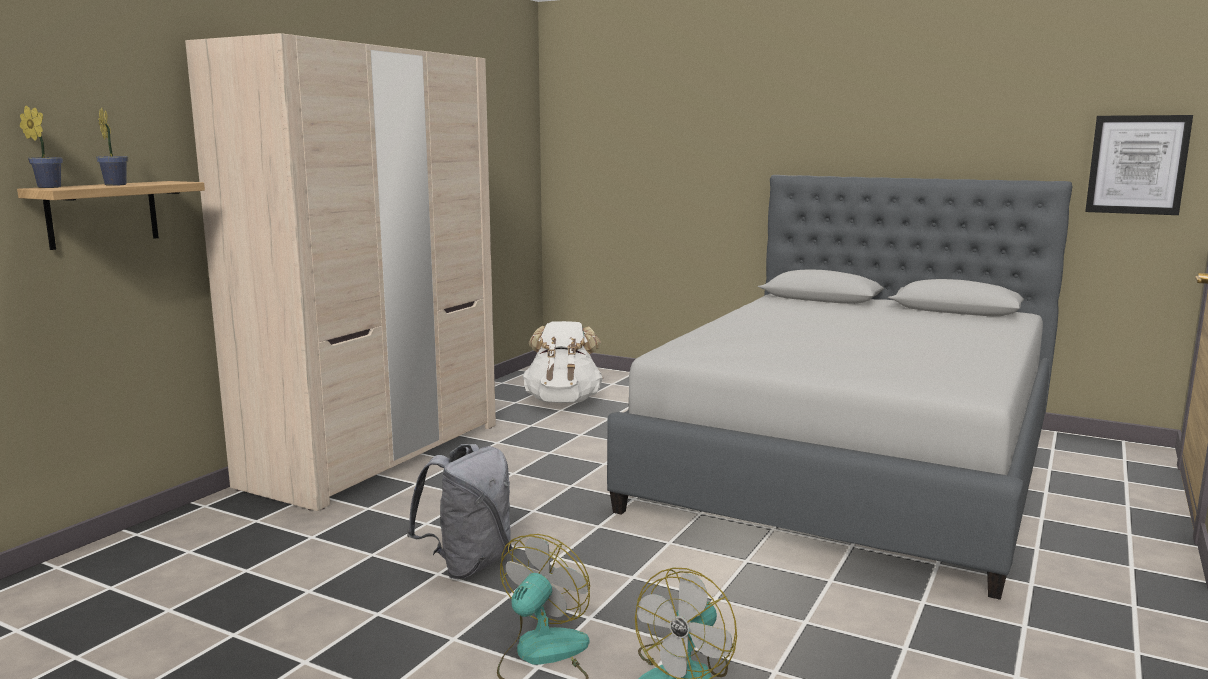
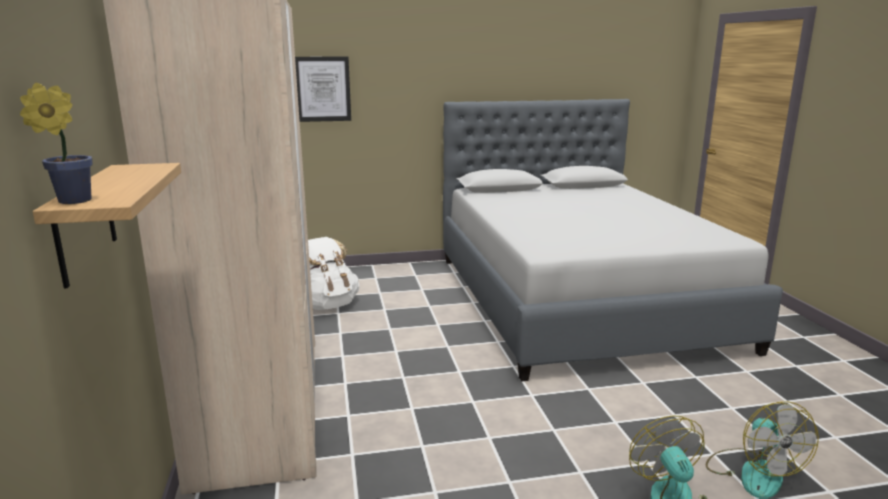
camera: 40 degrees left, 5 degrees up
potted plant [96,108,128,186] -> none
grey backpack [407,444,512,579] -> none
picture [1085,115,1193,215] -> picture moved to [295,57,351,122]

